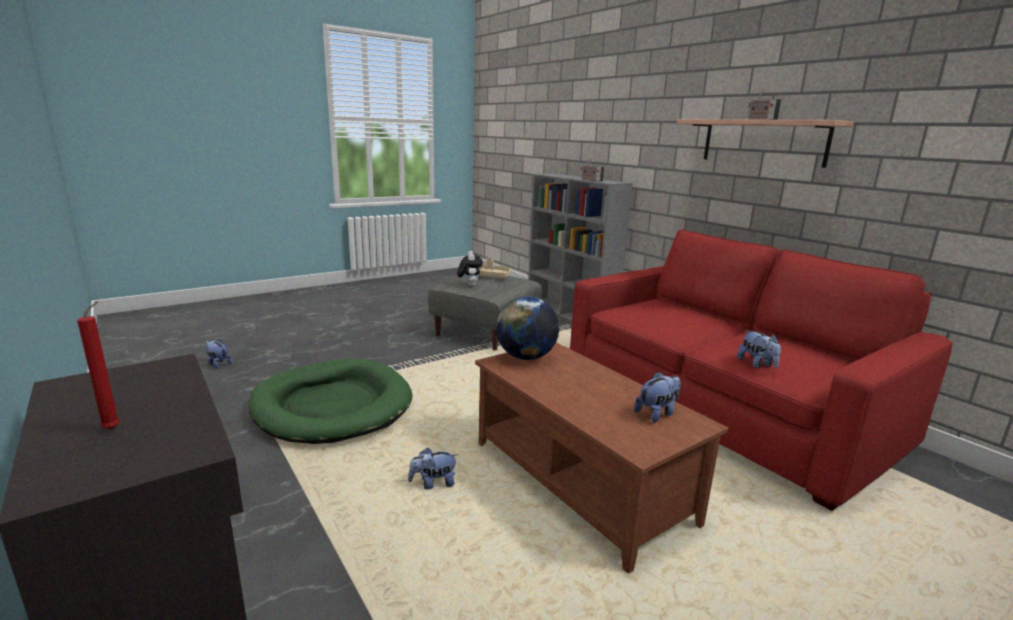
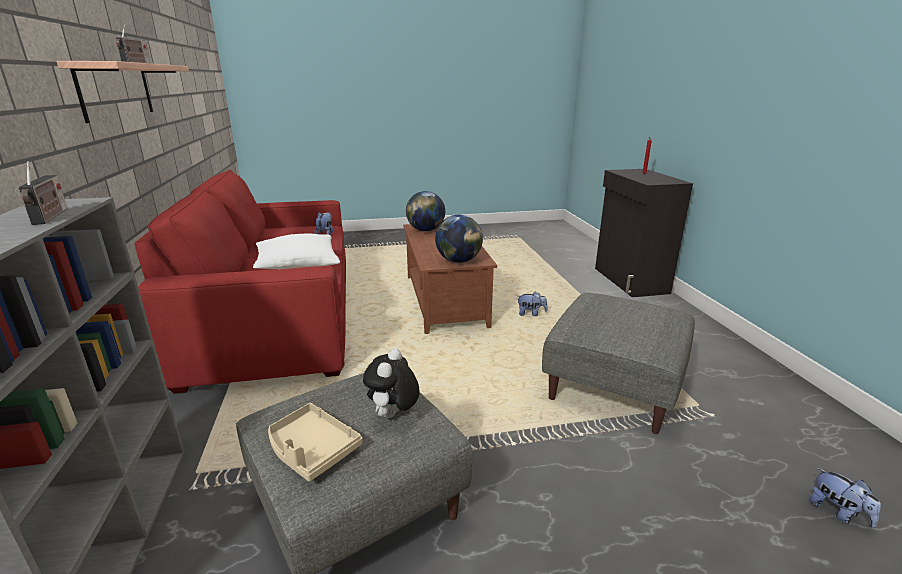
camera: 155 degrees left, 5 degrees up
green dog bed [249,358,413,444] -> grey ottoman [542,293,695,434]
plush toy [634,372,681,422] -> globe [406,191,445,231]
none -> white pillow [253,234,340,269]

